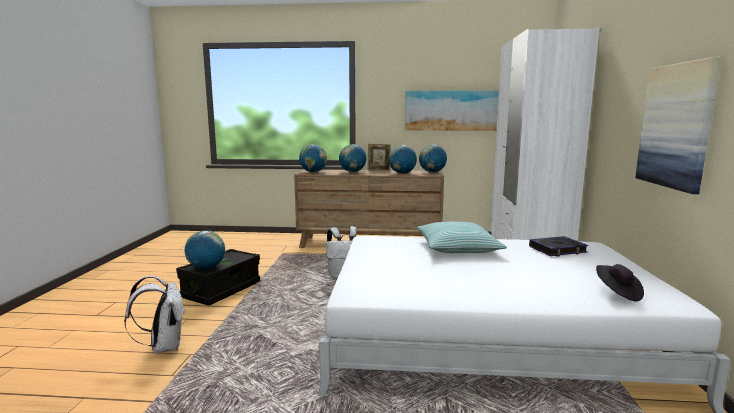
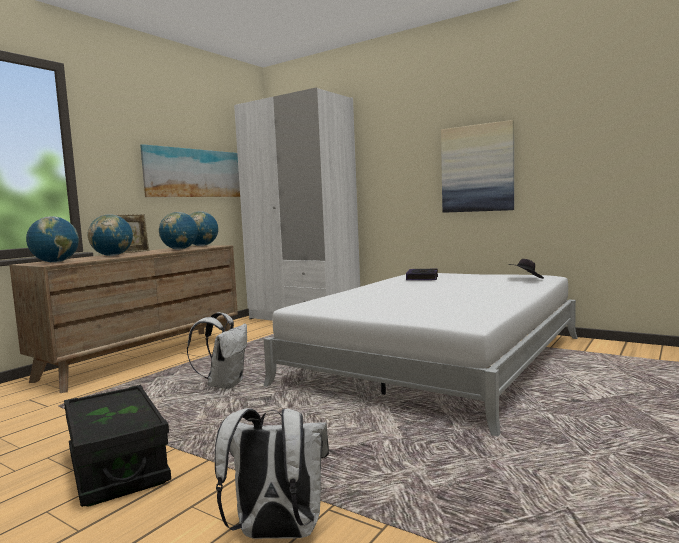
camera: 60 degrees left, 5 degrees down
globe [185,231,225,269] -> none
pillow [417,222,507,253] -> none

